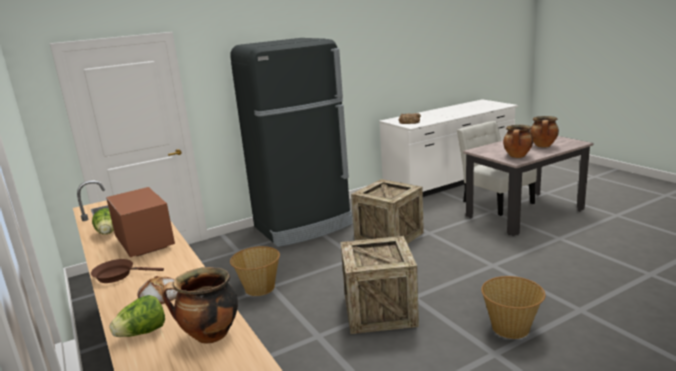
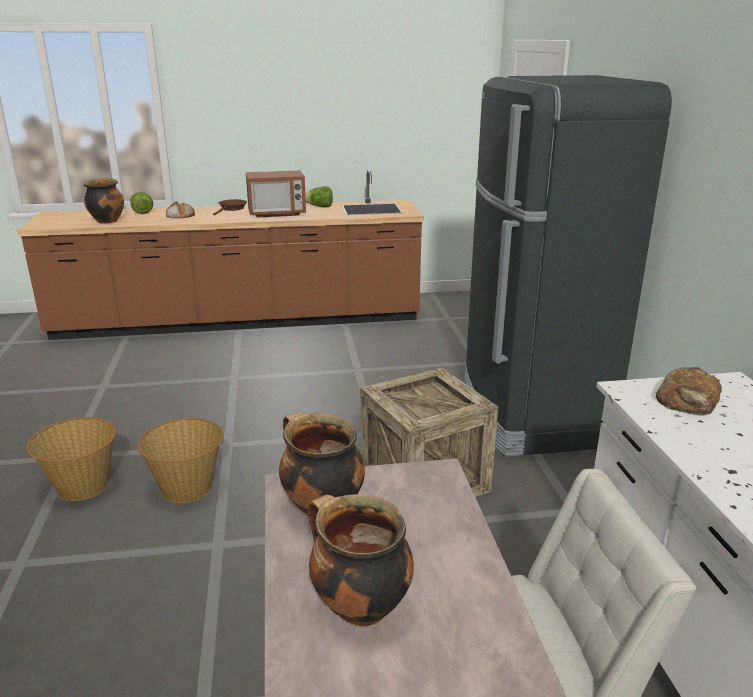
camera: 110 degrees right, 5 degrees up
basket [230,246,280,296] -> basket moved to [138,418,224,503]
crate [341,236,419,334] -> none

